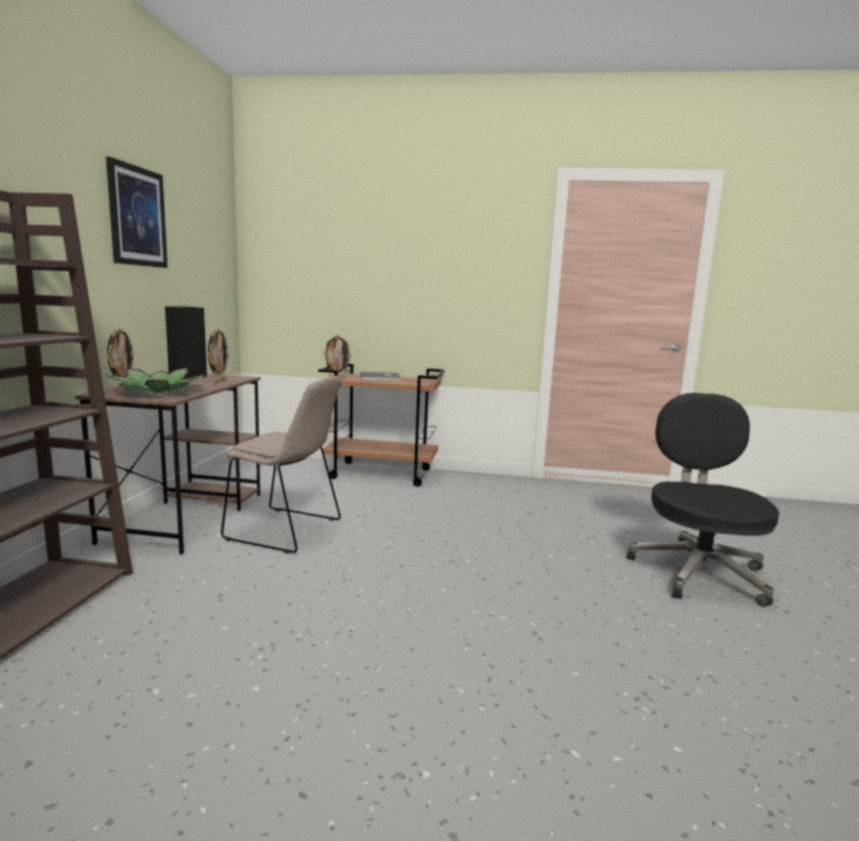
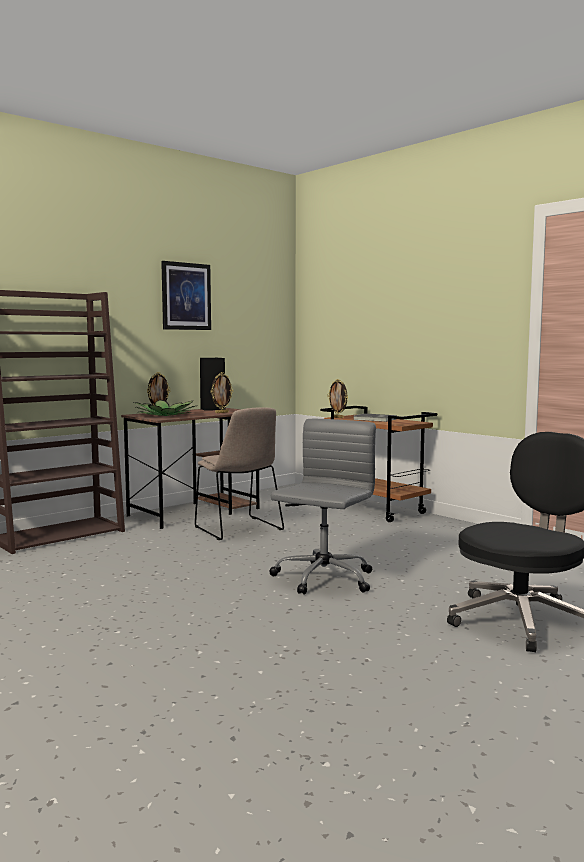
camera: 40 degrees right, 5 degrees down
none -> grey office chair [270,419,376,595]

